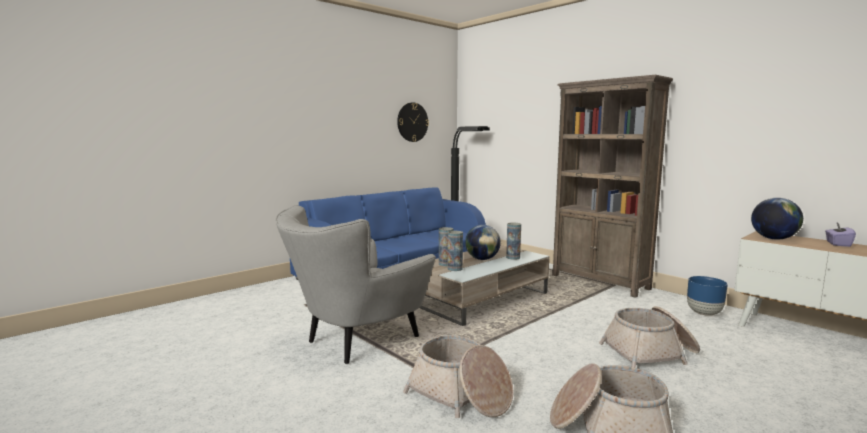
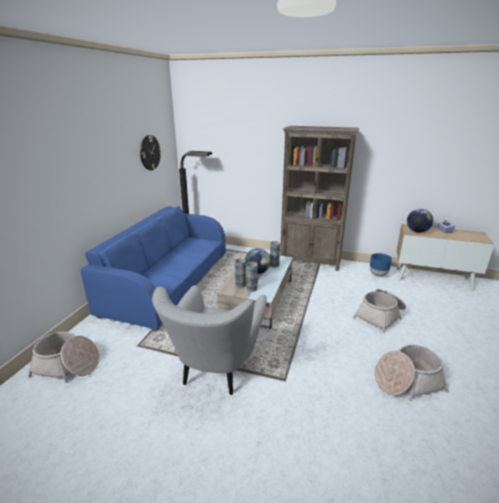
camera: 30 degrees left, 15 degrees up
basket [403,335,514,418] -> basket moved to [28,332,100,383]

